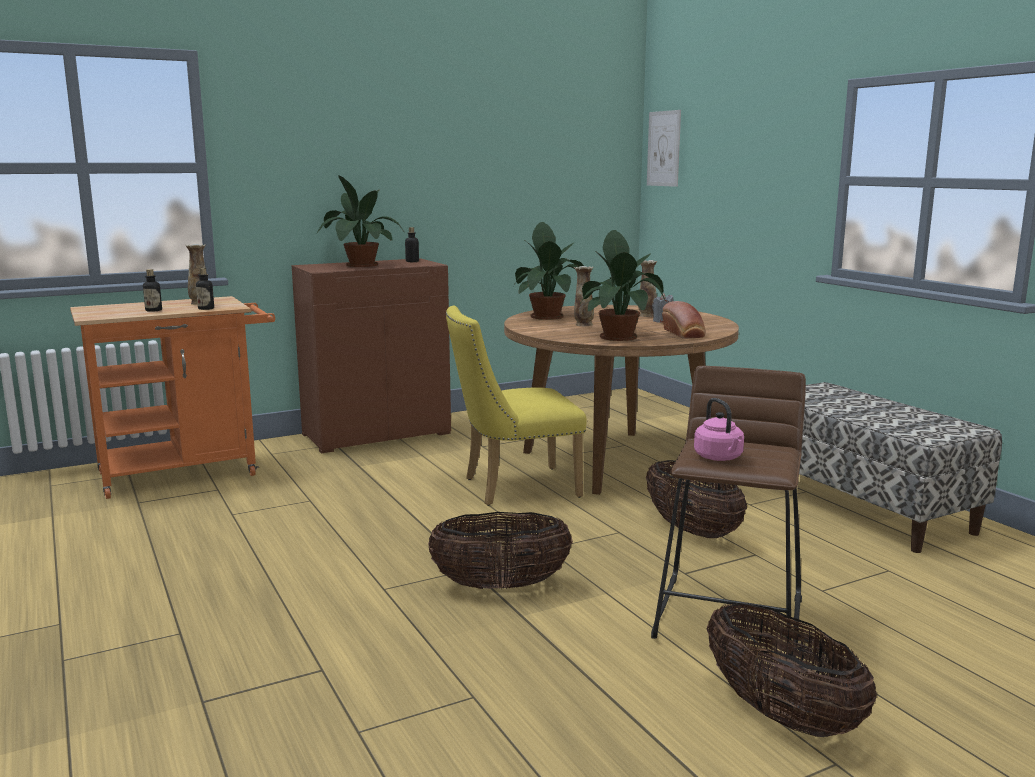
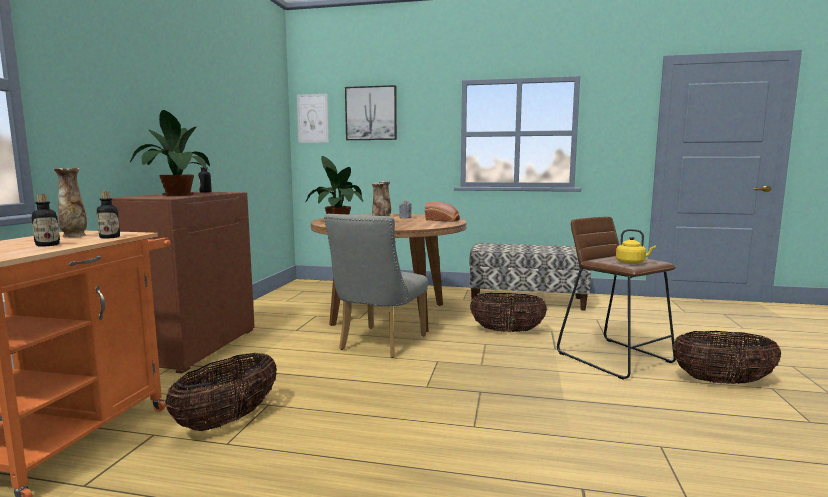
camera: 50 degrees left, 5 degrees down
basket [428,512,573,589] -> basket moved to [165,353,277,431]
yellow chair [446,306,587,506] -> grey chair [324,214,428,358]
potted plant [580,230,665,341] -> none
pink kettle [694,398,744,461] -> yellow kettle [616,229,656,264]
none -> picture [345,85,397,140]

